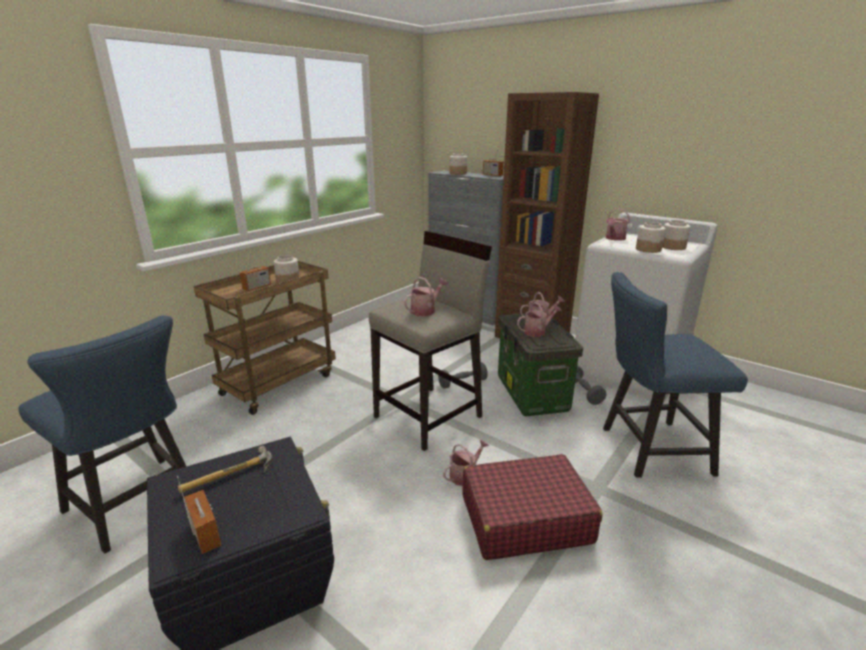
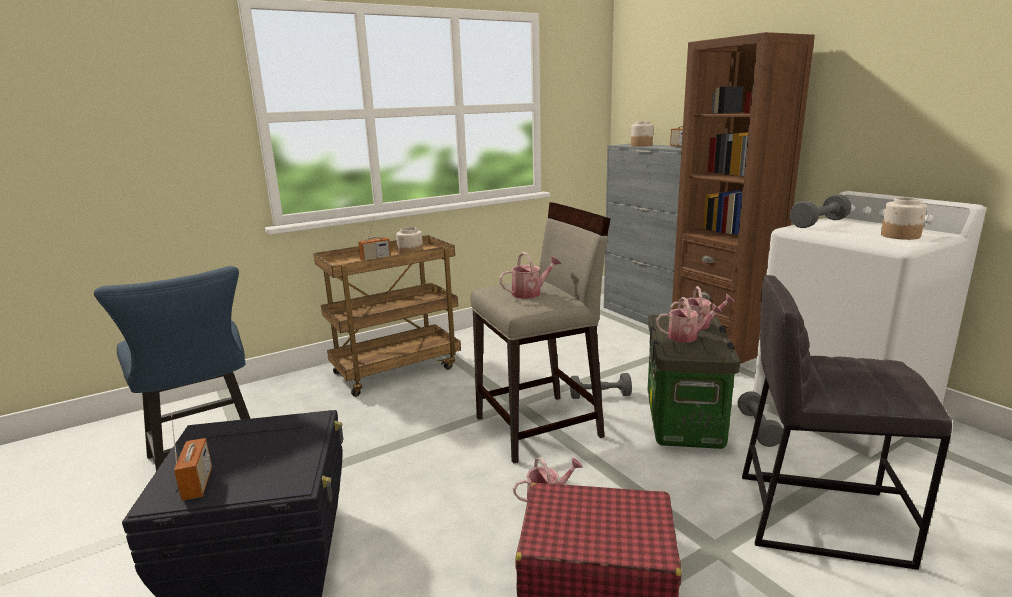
camera: 20 degrees right, 5 degrees down
hammer [178,446,272,493] -> none
blue chair [603,272,748,478] -> grey stool [742,275,952,570]
watering can [606,209,630,241] -> grey dumbbell [790,194,851,228]
jar [636,222,666,253] -> none

